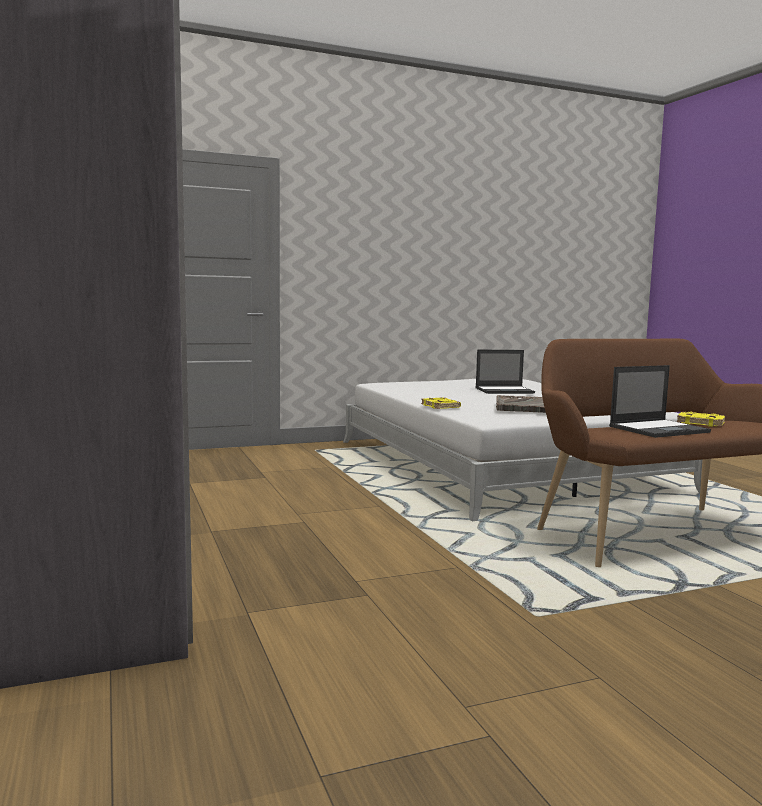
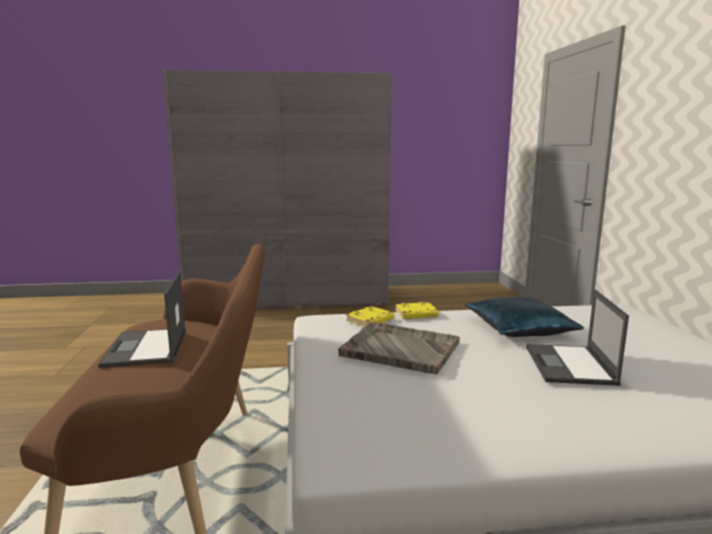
camera: 105 degrees right, 5 degrees up
yellow book [677,412,725,427] -> yellow book moved to [346,306,395,327]
none -> blue pillow [465,297,584,337]

